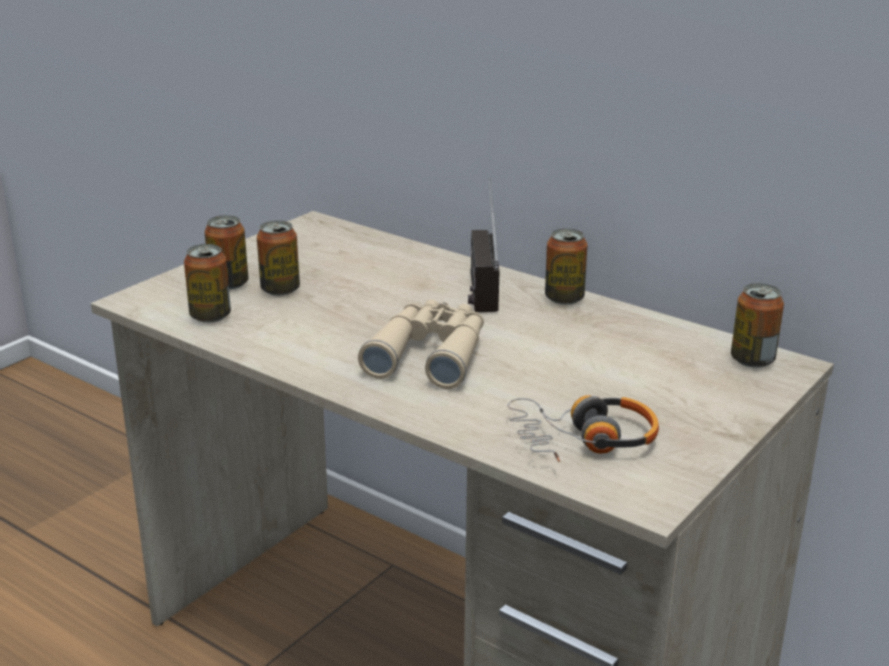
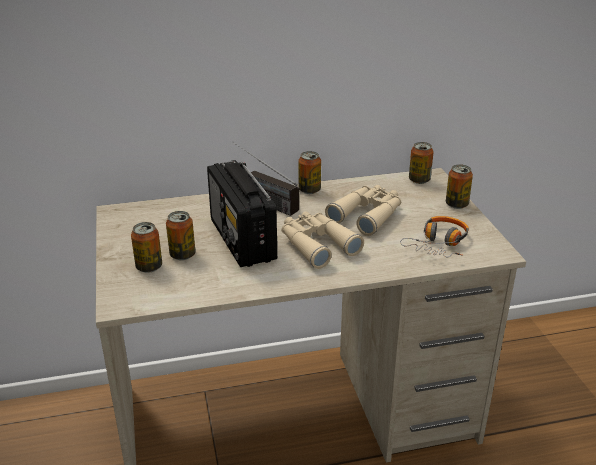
camera: 50 degrees left, 5 degrees up
can [184,244,231,323] -> can moved to [446,164,473,209]
none -> radio [207,160,277,267]
none -> beige binoculars [325,185,401,236]

